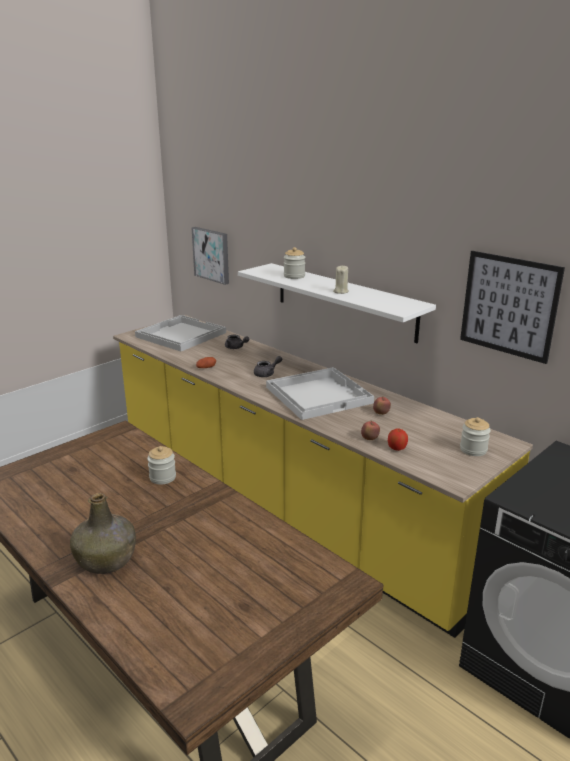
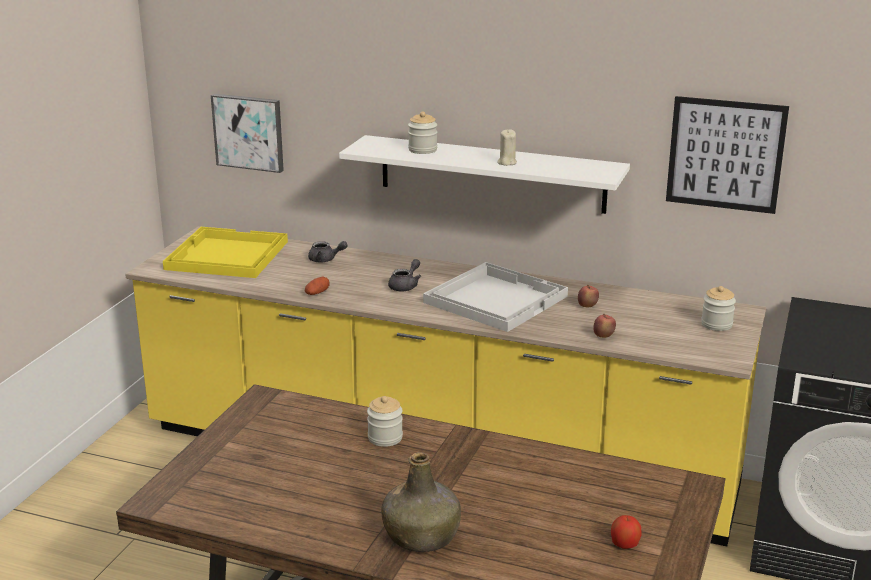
camera: 25 degrees left, 0 degrees up
white tray [135,315,226,351] -> yellow tray [163,227,288,278]
apple [388,428,408,451] -> apple moved to [611,515,642,549]

